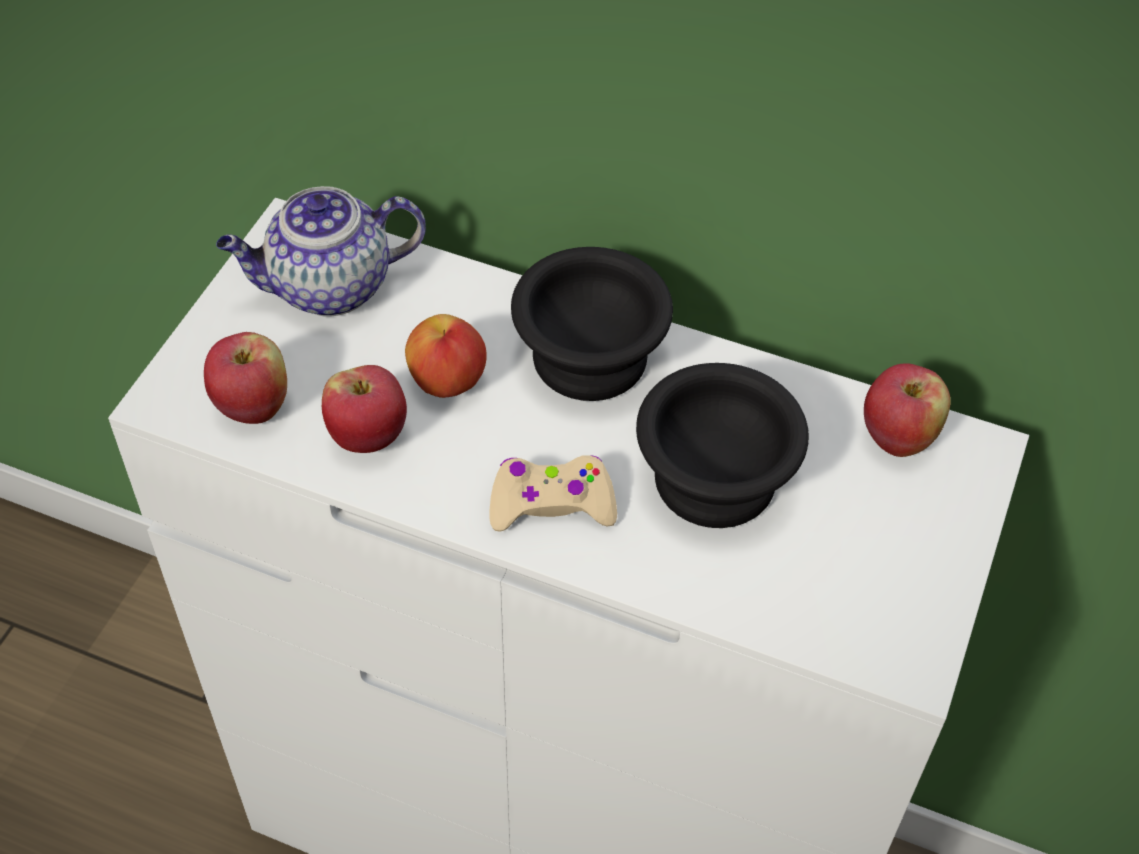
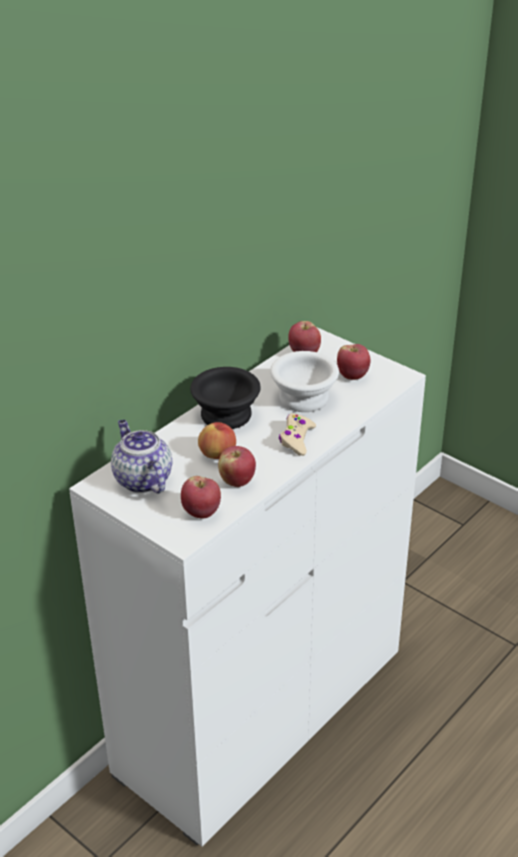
camera: 70 degrees left, 15 degrees down
teapot [216,186,426,317] -> teapot turned 150 degrees clockwise [111,420,172,493]
black bowl [636,363,809,528] -> white bowl [270,351,339,412]
none -> apple [337,344,370,380]

